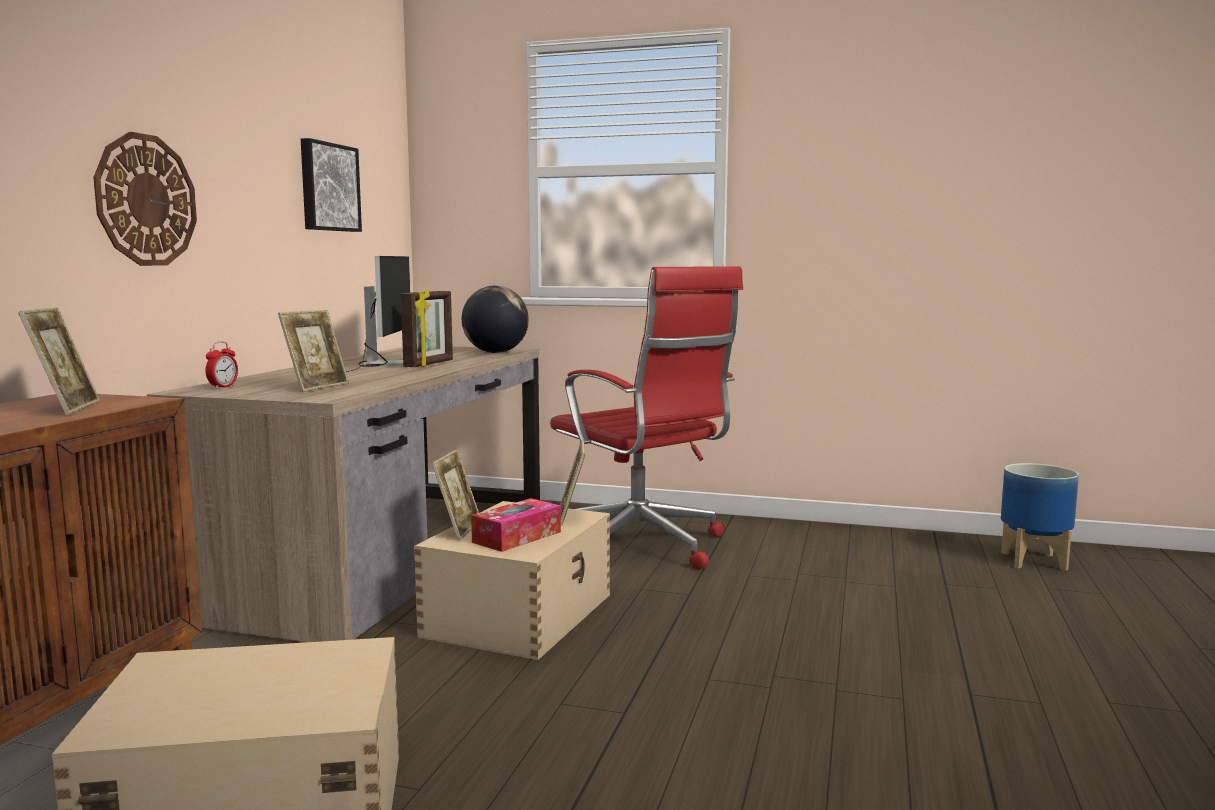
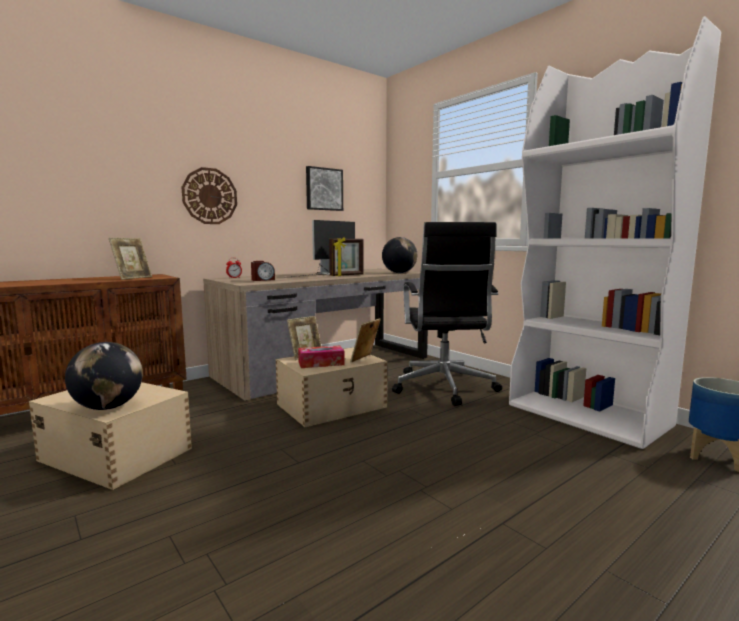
camera: 35 degrees right, 0 degrees up
picture frame [278,310,349,392] -> alarm clock [251,261,275,281]
red office chair [550,266,743,570] -> black office chair [392,222,502,406]
none -> globe [65,342,143,410]
none -> white bookcase [509,16,721,449]

